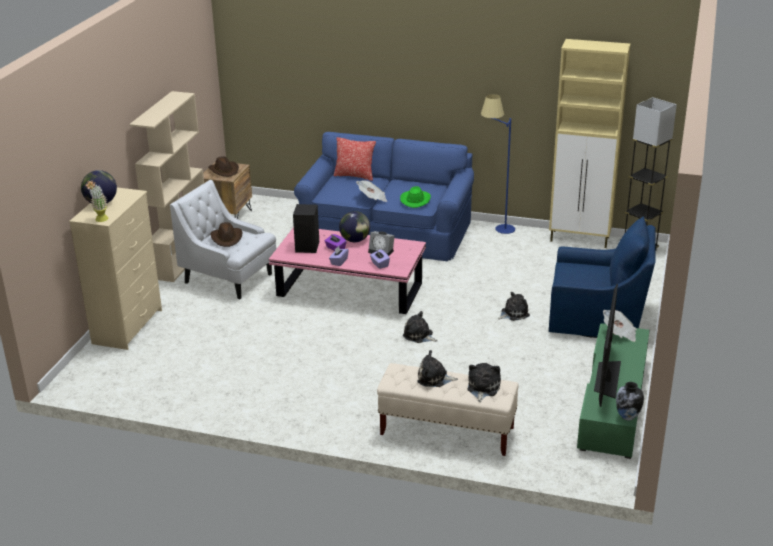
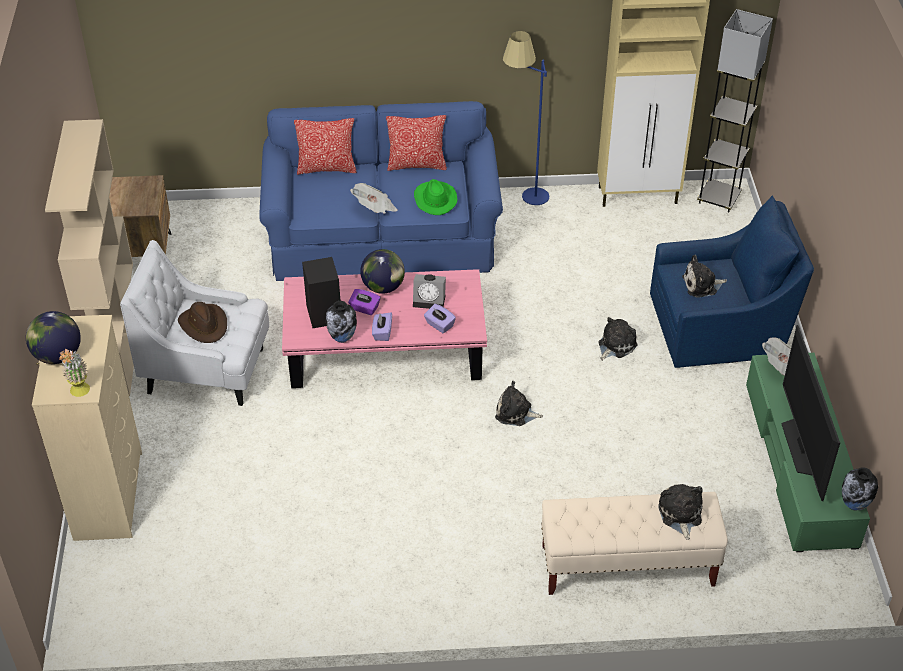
camera: 20 degrees left, 15 degrees up
brown hat [208,156,239,177] -> none
plush toy [417,350,458,387] -> plush toy moved to [682,255,727,298]
none -> vase [326,301,357,343]
none -> pillow [386,115,447,171]

